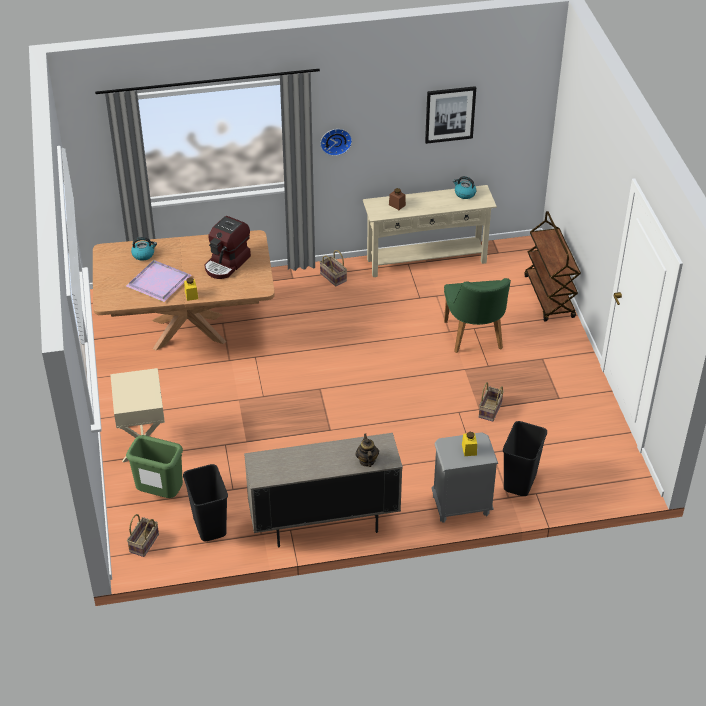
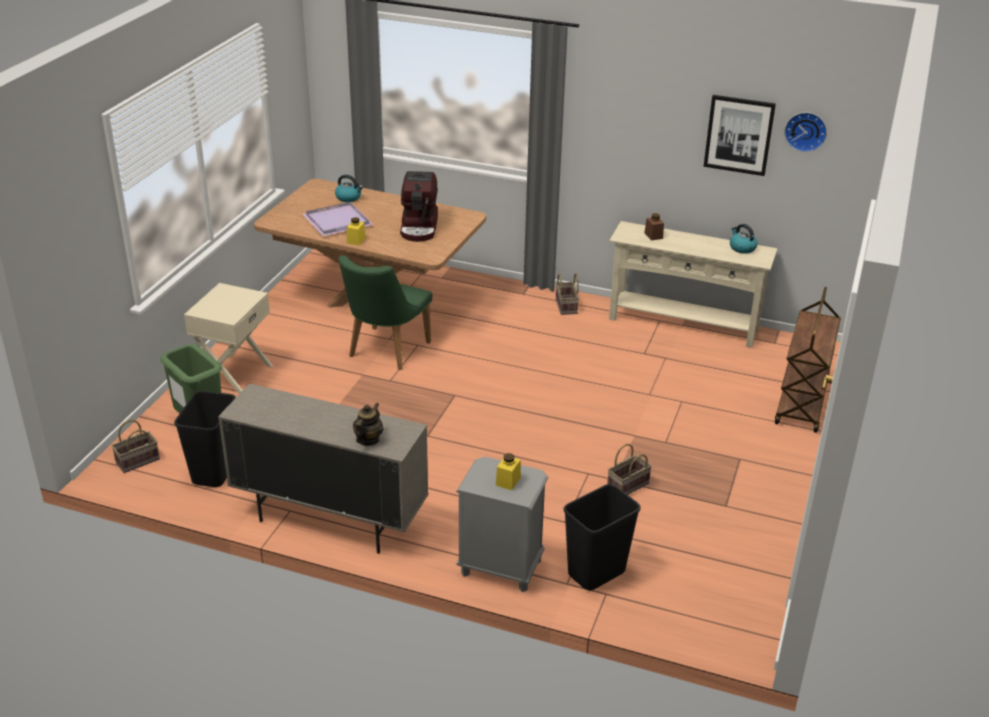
camera: 30 degrees right, 10 degrees down
coffee machine [204,216,251,279] -> coffee machine turned 60 degrees counterclockwise [400,171,438,242]
wall clock [320,129,352,156] -> wall clock moved to [784,112,827,152]
green chair [444,278,511,353] -> green chair moved to [339,255,433,370]

